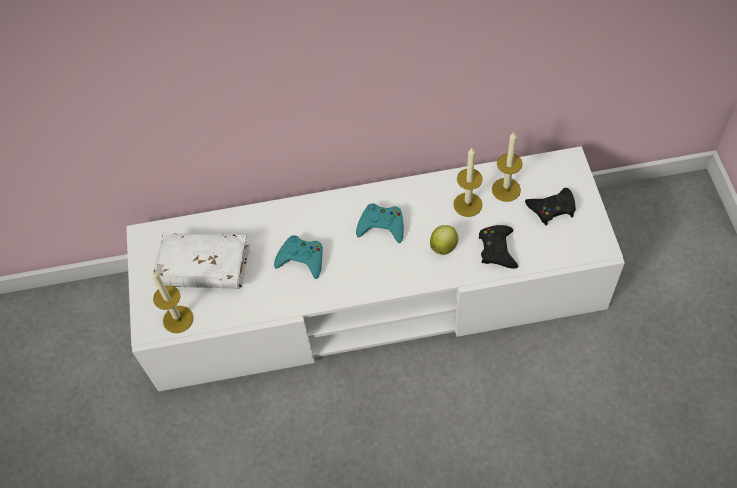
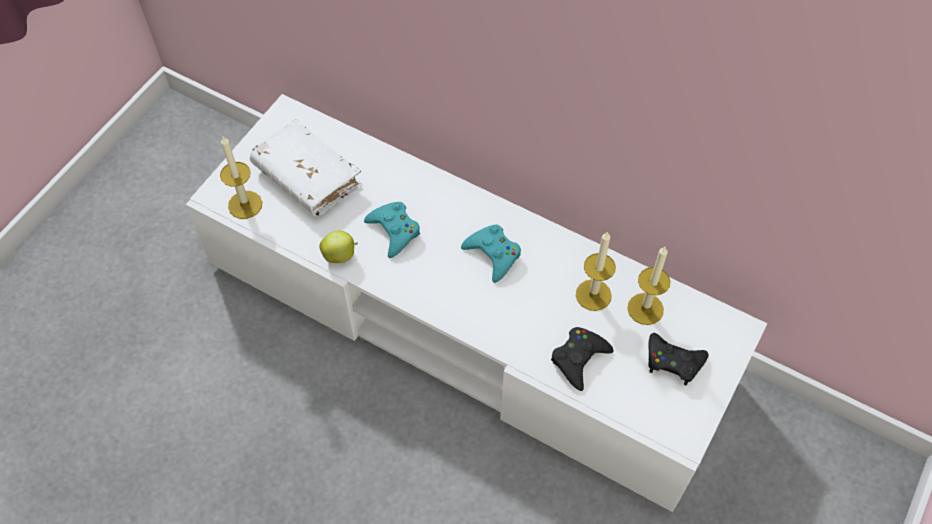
camera: 35 degrees right, 0 degrees up
apple [430,225,458,255] -> apple moved to [320,231,358,263]

